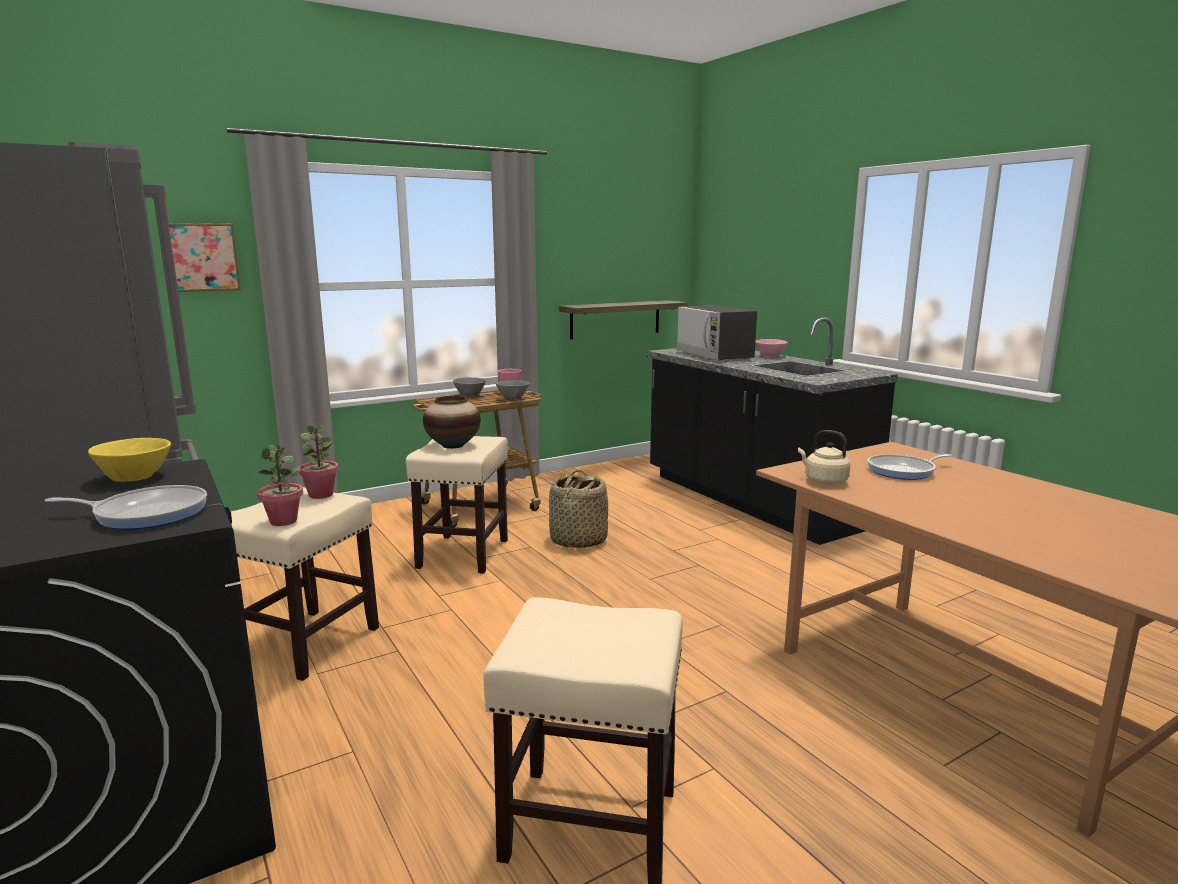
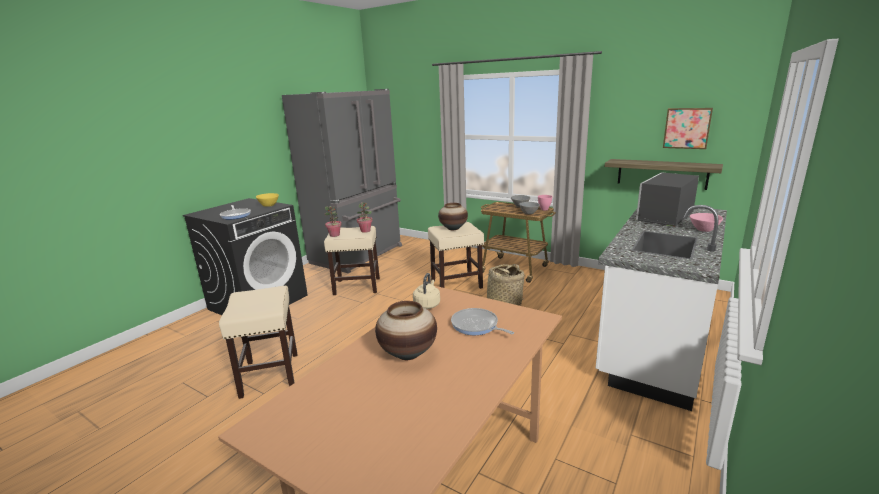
camera: 65 degrees right, 5 degrees up
picture [169,223,241,292] -> picture moved to [663,108,713,149]
black counter [647,318,898,545] -> white counter [596,205,727,411]
none -> vase [375,301,437,360]

